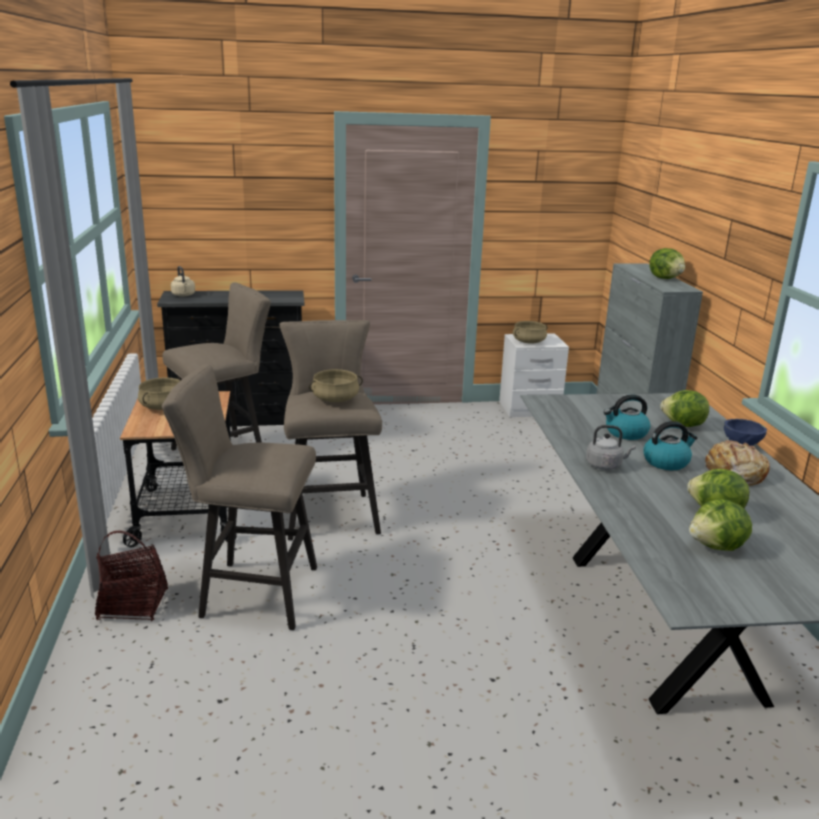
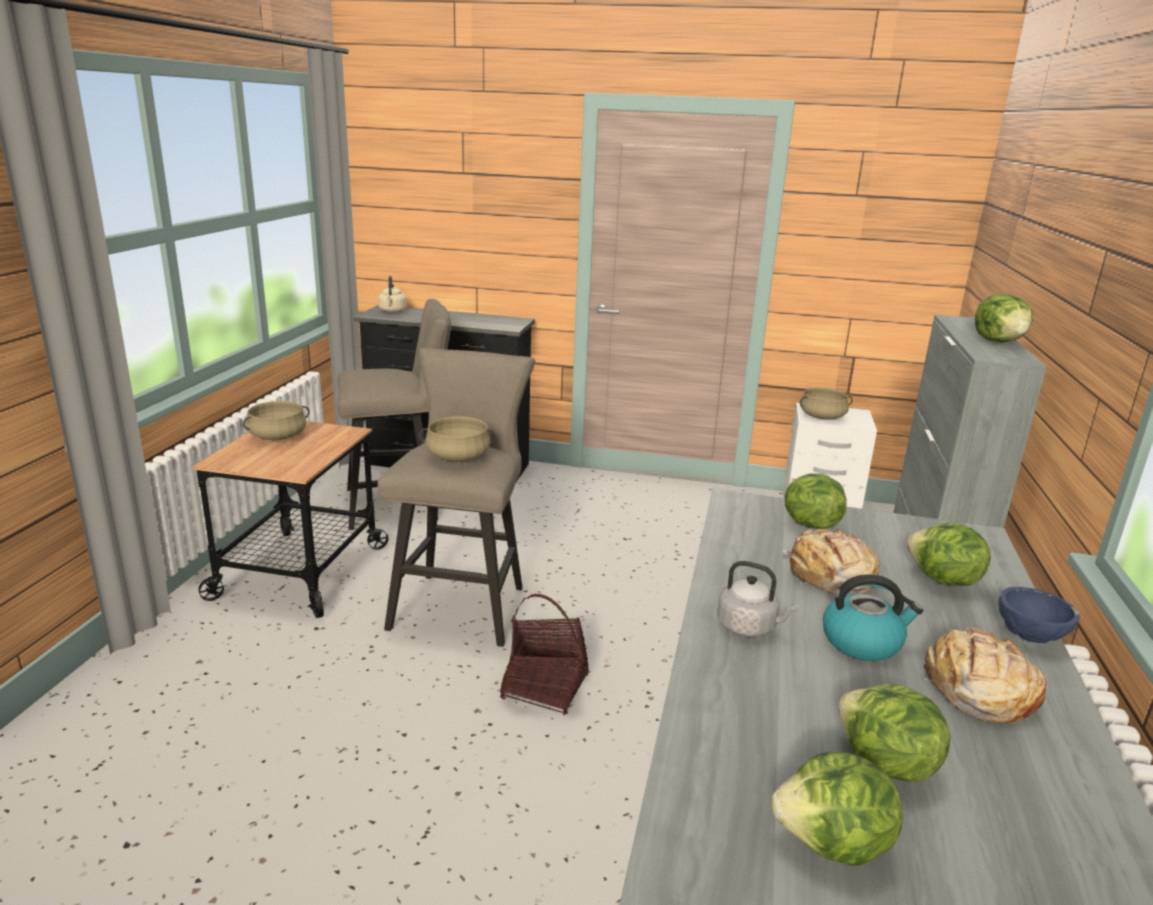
camera: 20 degrees right, 0 degrees up
basket [94,530,168,621] -> basket moved to [500,594,589,716]
beige stool [162,364,317,630] -> none
kettle [603,395,650,440] -> bread [783,529,879,595]
none -> lettuce [785,473,847,529]

